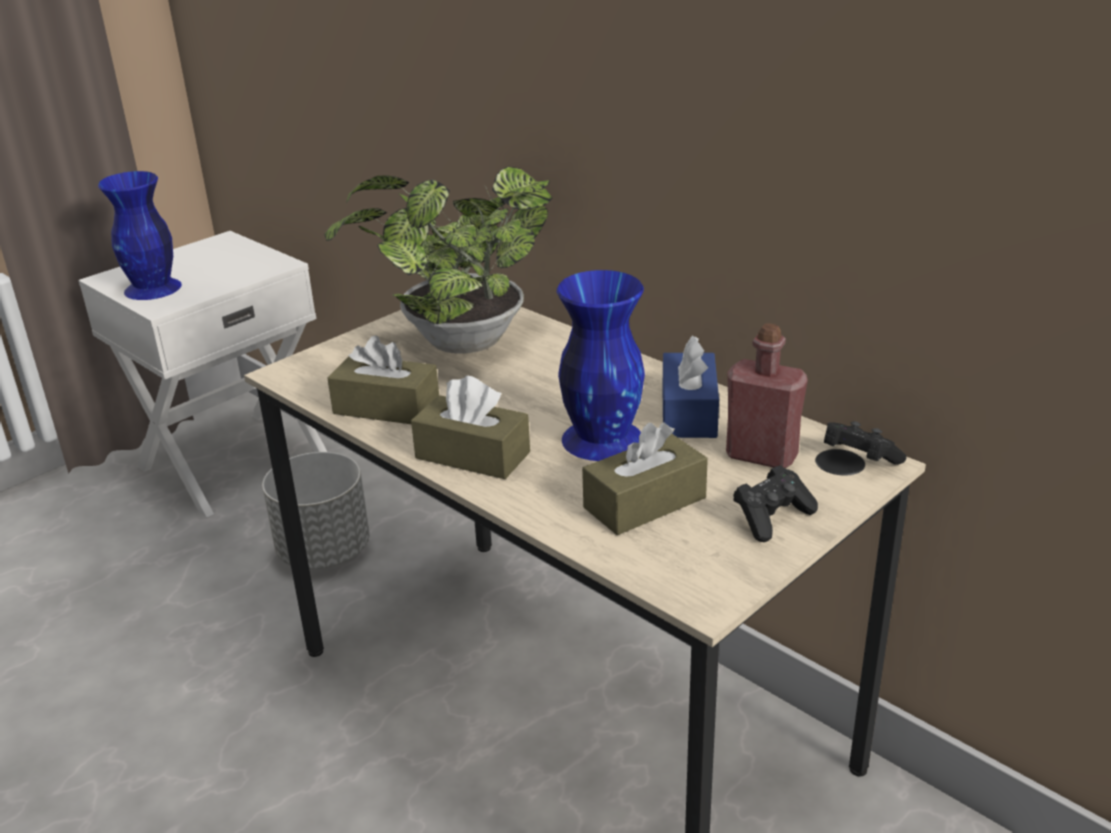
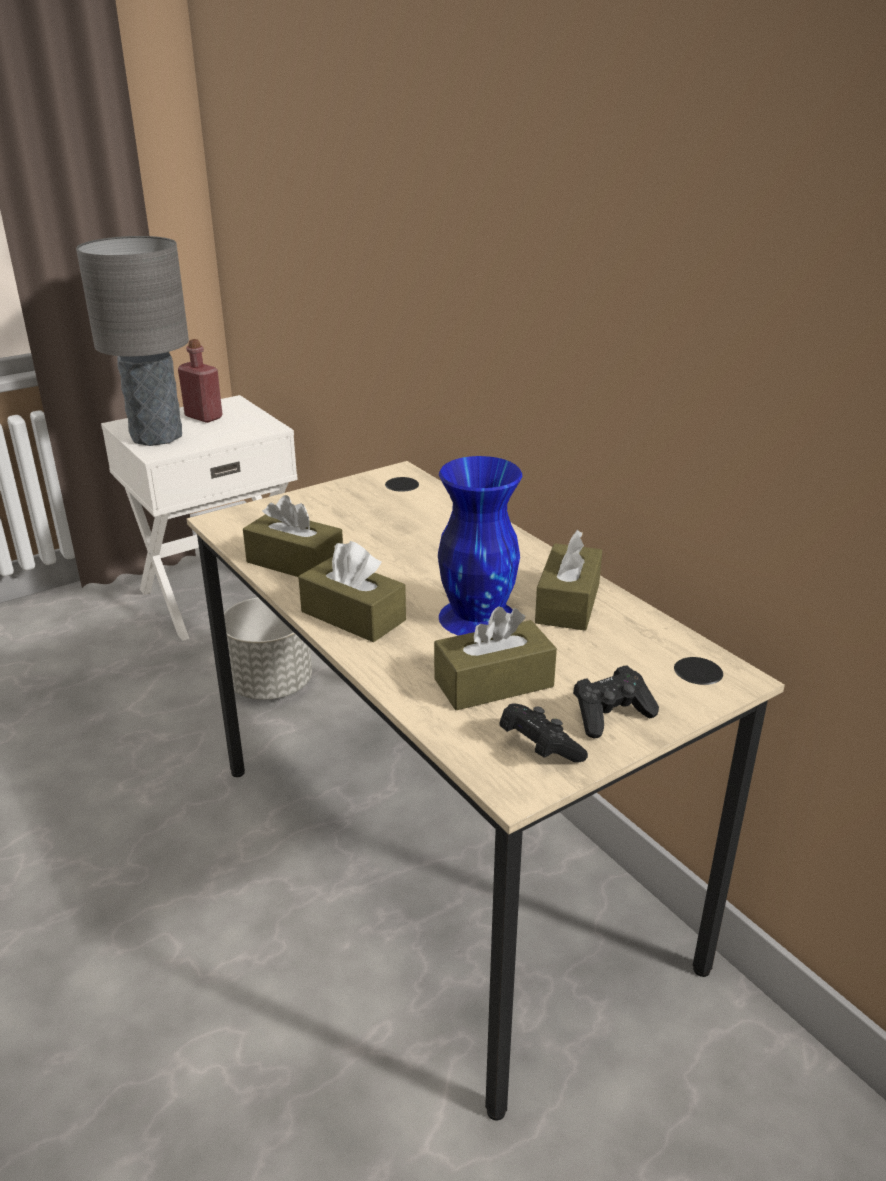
camera: 10 degrees right, 0 degrees up
blue vase [98,171,182,300] -> grey table lamp [76,236,189,446]
potted plant [324,166,552,354] -> none
blue tissue box [662,336,719,438] -> brown tissue box [535,530,602,631]
red bottle [726,323,808,468] -> red bottle moved to [178,339,223,423]
black game controller [824,421,907,465] -> black game controller moved to [499,703,588,763]

